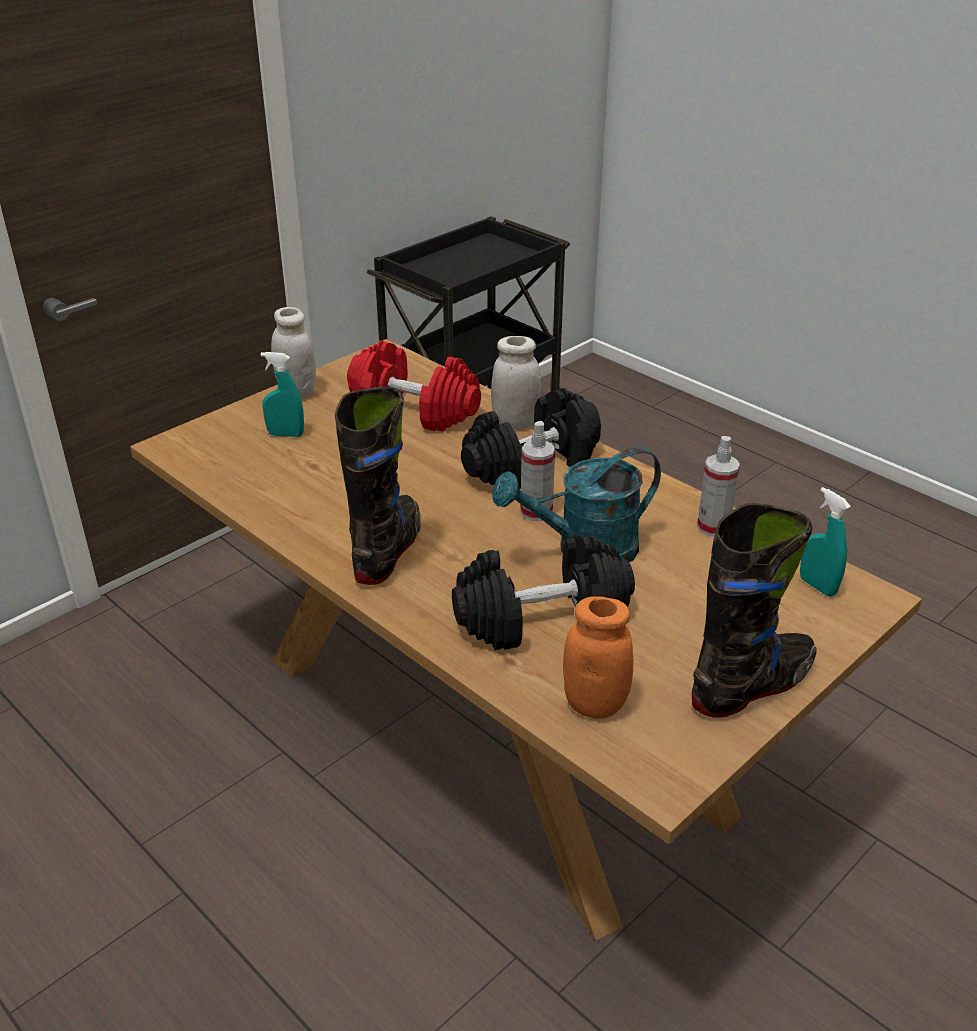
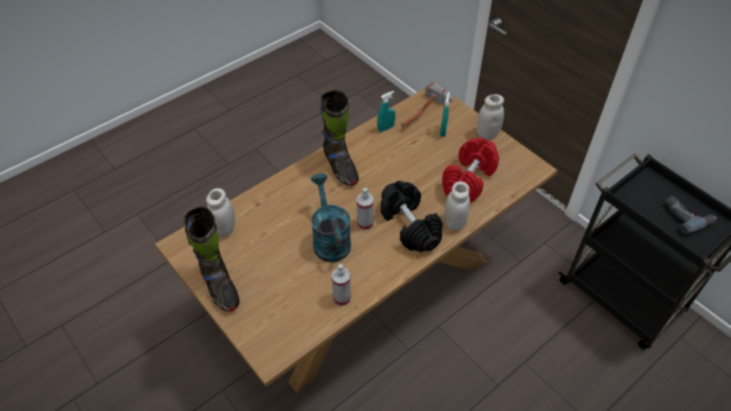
camera: 95 degrees right, 15 degrees up
black boot [335,387,420,585] -> black boot turned 45 degrees clockwise [320,90,359,186]
black dumbbell [452,535,635,650] -> none
orange jar [563,596,633,719] -> white jar [206,188,235,237]
turquoise spray bottle [800,487,851,597] -> turquoise spray bottle moved to [377,91,395,132]
none -> hammer [401,81,454,129]
none -> power drill [666,196,717,234]

